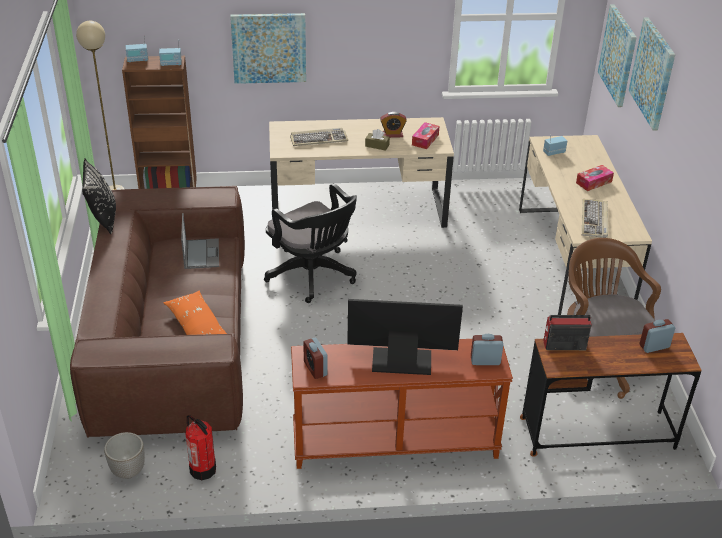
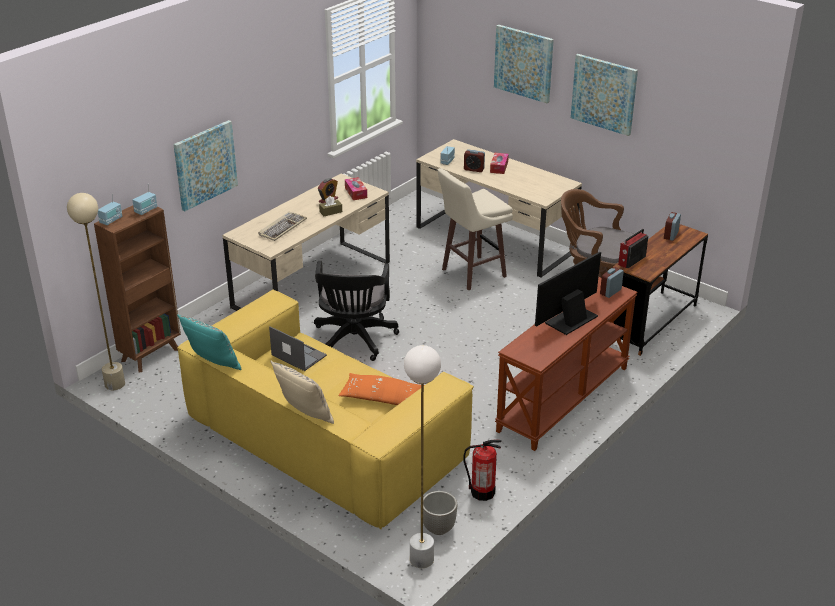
camera: 45 degrees left, 5 degrees down
brown sofa [70,186,245,437] -> yellow sofa [177,290,474,530]
black pillow [82,159,116,234] -> turquoise pillow [177,315,242,370]
black office chair [264,183,357,303] -> black office chair turned 90 degrees clockwise [314,261,399,361]
alarm clock [303,337,328,379] -> alarm clock moved to [464,149,485,172]
keyboard [582,199,608,238] -> none
picture [598,4,637,107] -> picture moved to [571,54,638,136]
none -> beige pillow [271,361,334,424]
none -> white floor lamp [404,345,441,568]
none -> beige stool [437,168,513,290]

